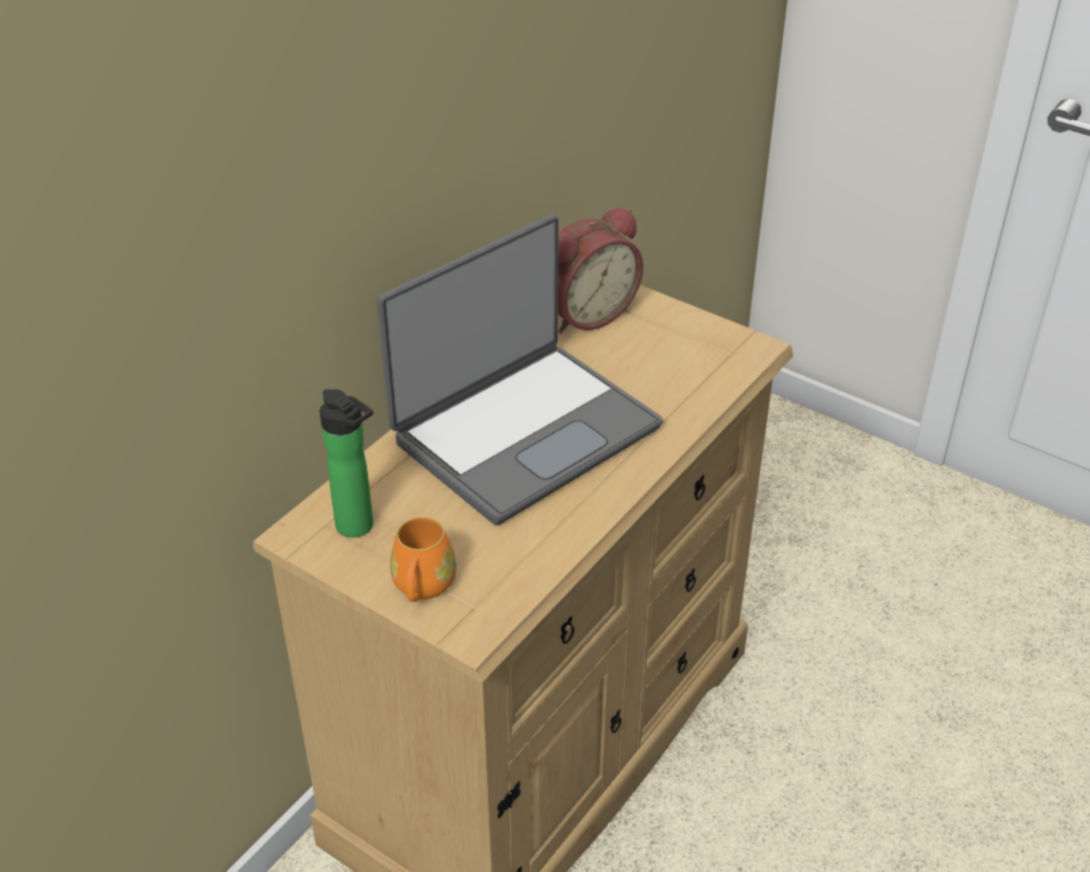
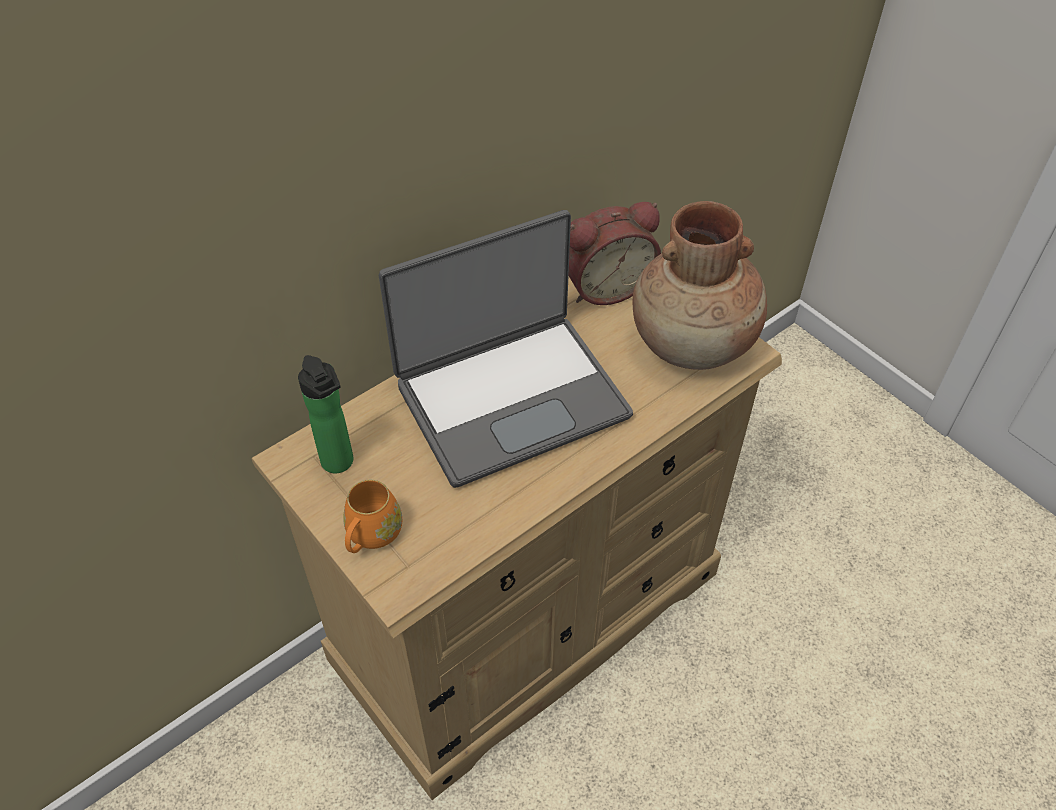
camera: 15 degrees right, 10 degrees up
none -> brown vase [633,201,767,370]

